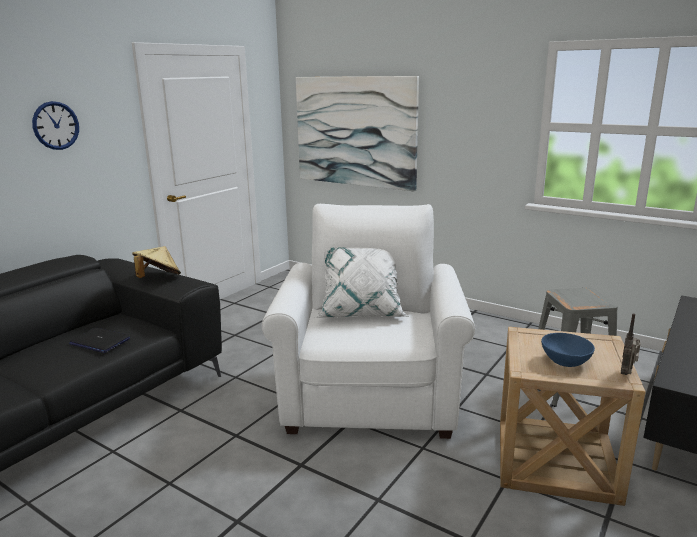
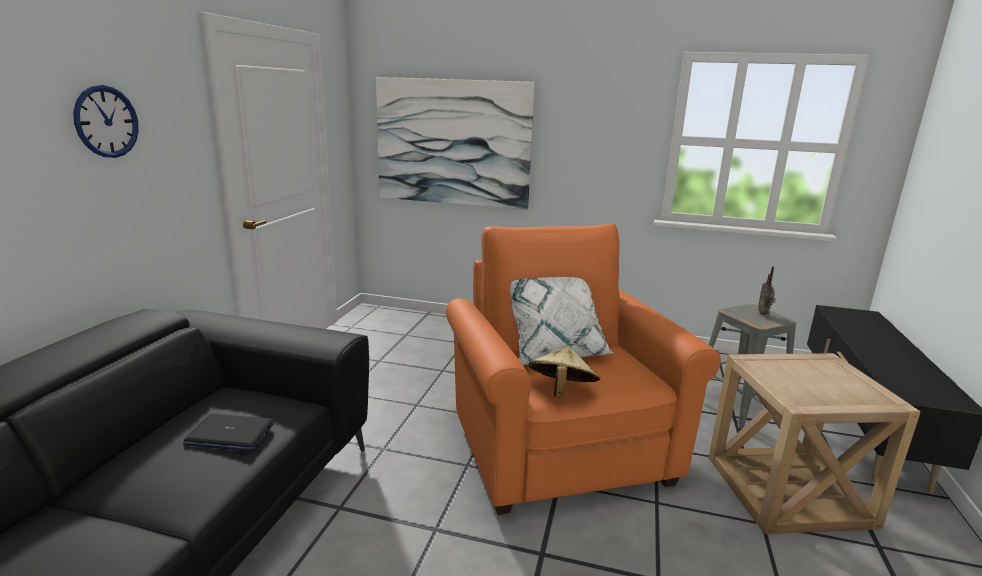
camera: 20 degrees left, 0 degrees up
beige hat [132,246,181,278] -> beige hat moved to [529,345,601,398]
white armchair [262,204,475,439] -> orange armchair [446,224,721,515]
blue bowl [541,333,595,367] -> none
radio [621,314,641,375] -> radio moved to [758,266,776,315]

